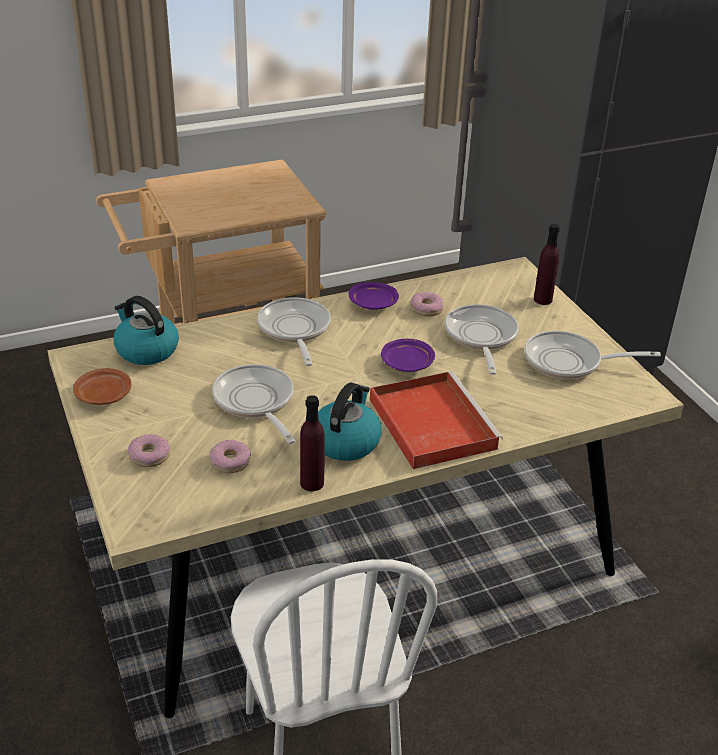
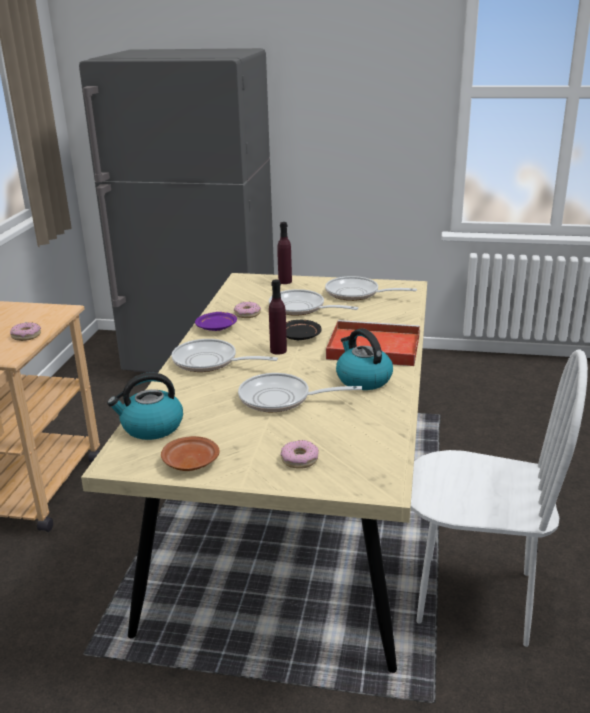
camera: 55 degrees left, 10 degrees down
donut [210,440,251,474] -> donut moved to [10,322,41,341]
purple bottle [300,395,325,491] -> purple bottle moved to [269,279,287,355]
purple plate [381,339,435,372] -> black plate [286,320,322,340]
frying pan [524,331,661,379] -> frying pan turned 75 degrees clockwise [325,276,417,301]

